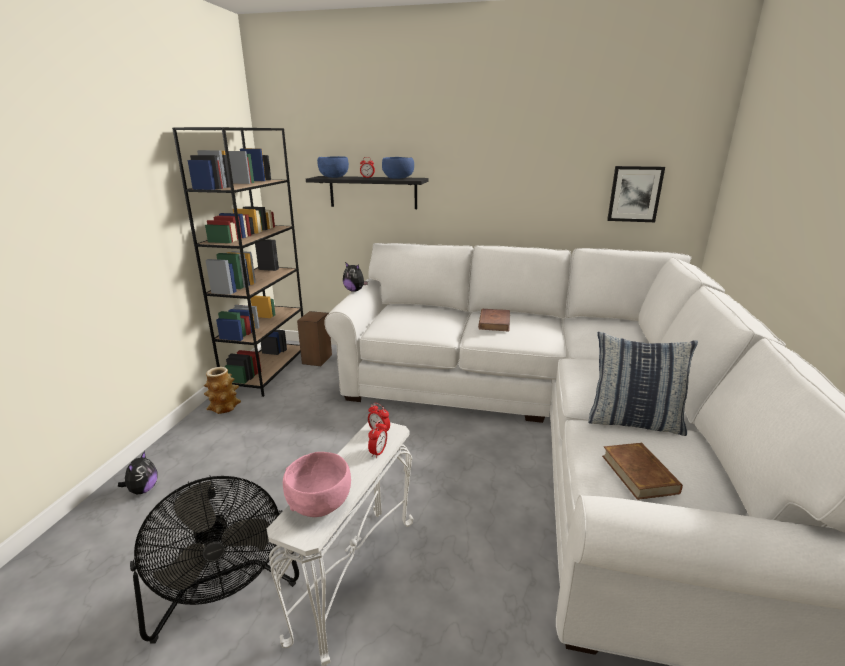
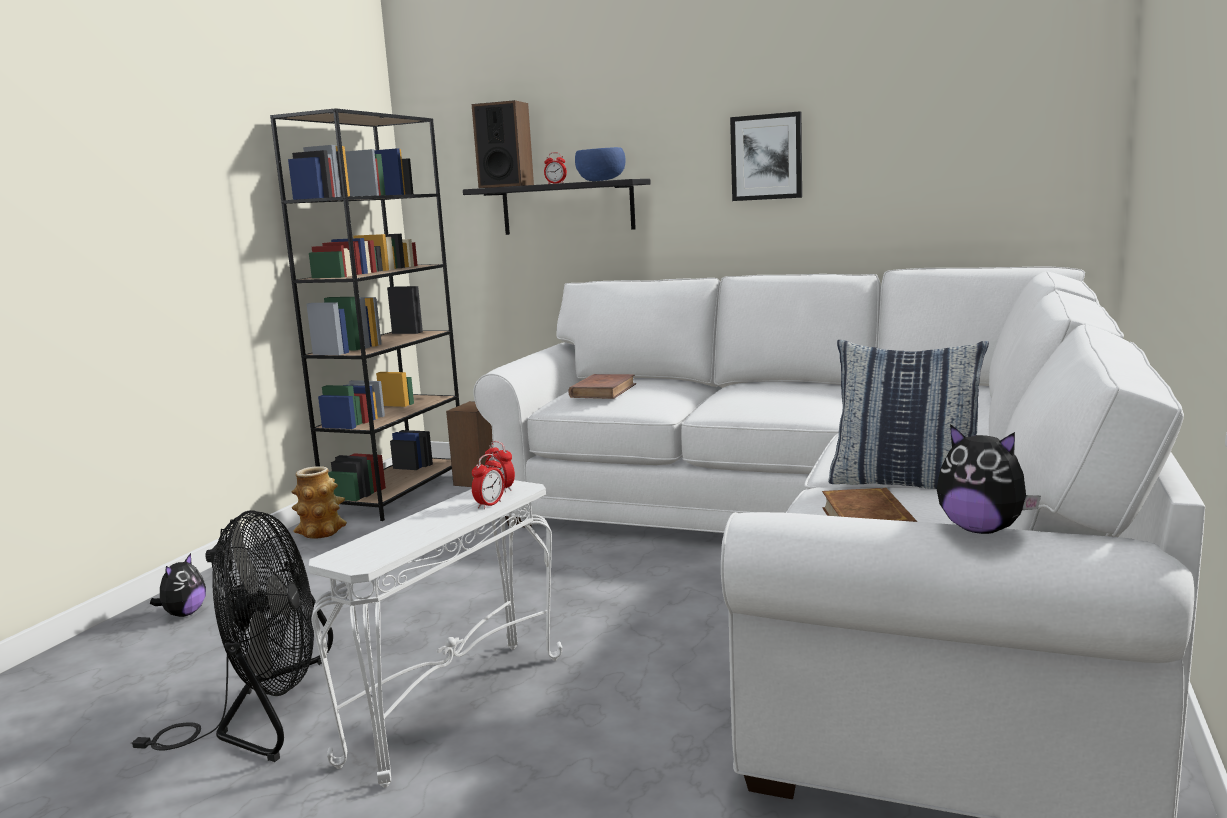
camera: 10 degrees right, 10 degrees down
black fan [130,476,299,644] -> black fan turned 75 degrees counterclockwise [131,510,333,762]
pink bowl [283,452,351,517] -> none
blue bowl [317,156,349,178] -> speaker [472,100,534,188]
plush toy [343,262,368,292] -> plush toy moved to [937,424,1041,534]
brown book [478,309,510,331] -> brown book moved to [568,374,636,399]
picture [607,166,665,222] -> picture moved to [730,111,802,201]

